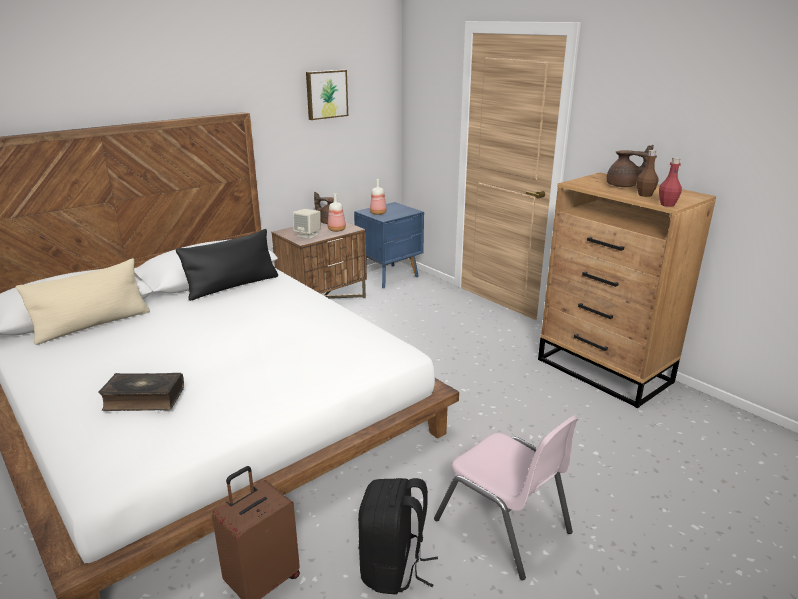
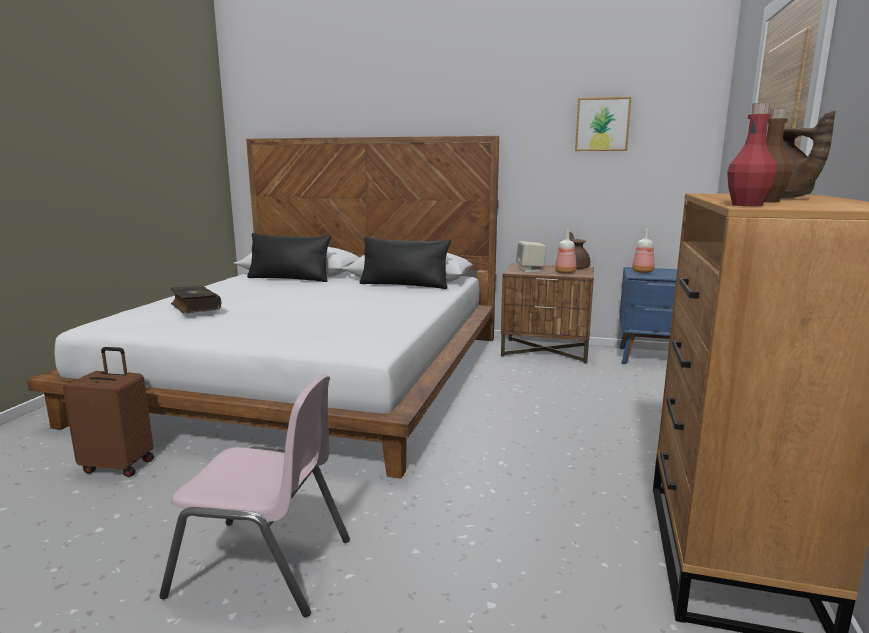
camera: 55 degrees right, 10 degrees down
beige pillow [16,258,150,345] -> black pillow [247,233,331,282]
black backpack [358,478,438,595] -> none
pink chair [434,415,578,580] -> pink chair turned 90 degrees counterclockwise [159,374,350,617]

